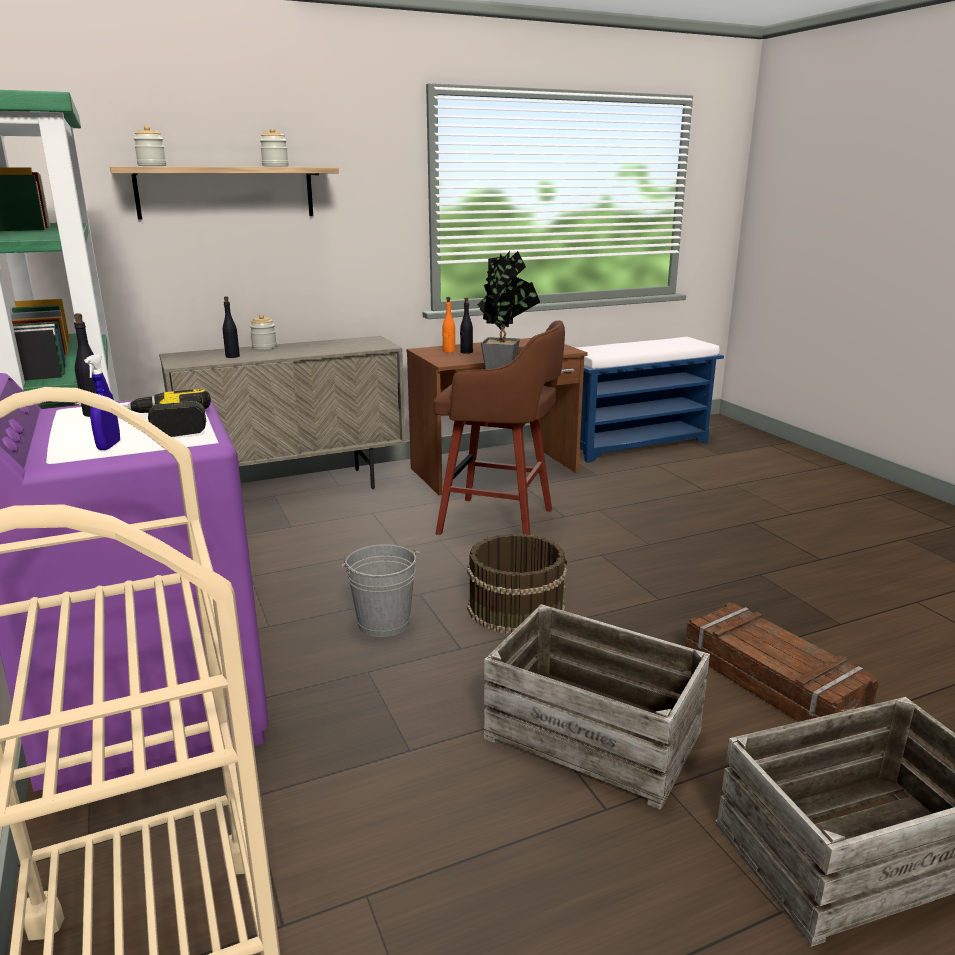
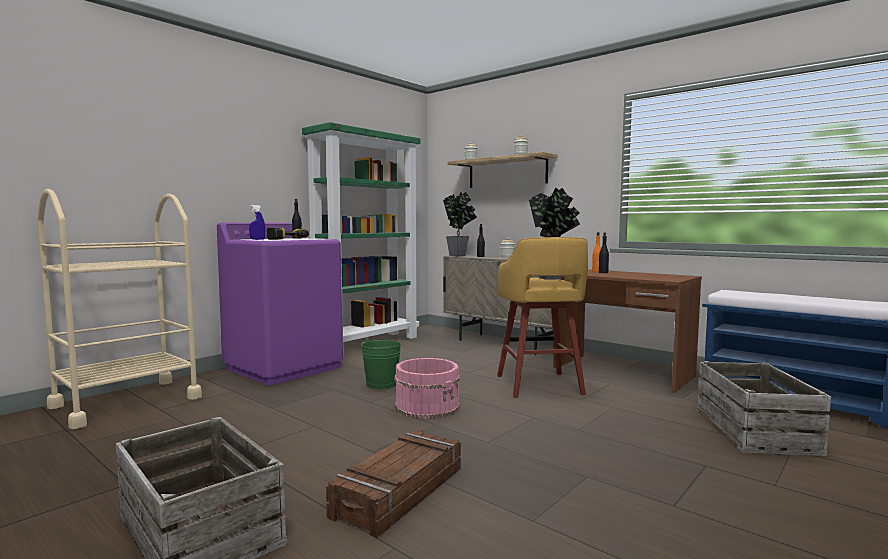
camera: 65 degrees right, 15 degrees down
grey bucket [342,544,421,637] -> green bucket [361,338,401,389]
brown stool [434,320,565,535] -> yellow stool [497,237,588,398]
brown bucket [467,533,567,634] -> pink bucket [394,358,460,419]
crate [483,604,710,810] -> crate moved to [696,361,831,456]
none -> potted plant [443,192,477,256]

